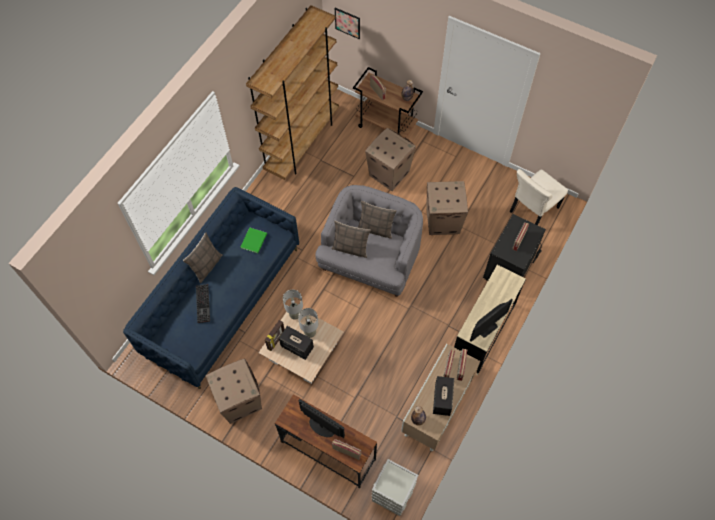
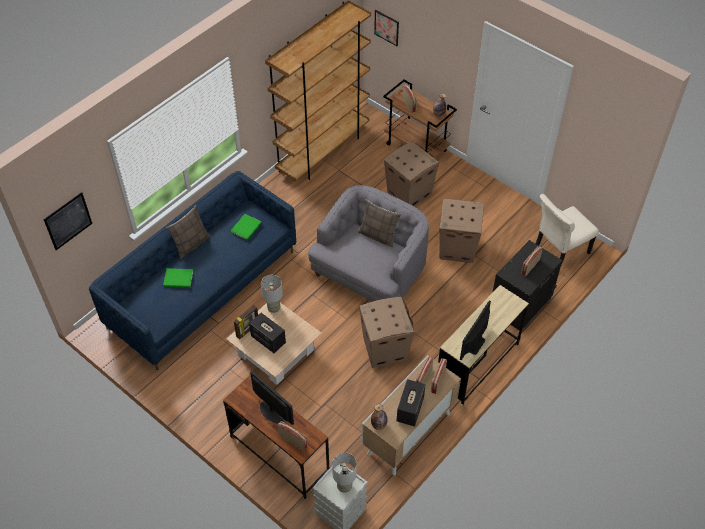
camera: 10 degrees right, 10 degrees down
keyboard [196,284,210,323] -> green book [163,268,193,288]
cardboard box [206,359,262,424] -> cardboard box moved to [359,296,414,368]
grey table lamp [298,308,318,338] -> grey table lamp moved to [332,453,357,493]
pillow [331,221,371,258] -> none
monitor [470,299,513,342] -> monitor turned 150 degrees clockwise [460,300,491,360]
none -> picture [44,192,92,250]

